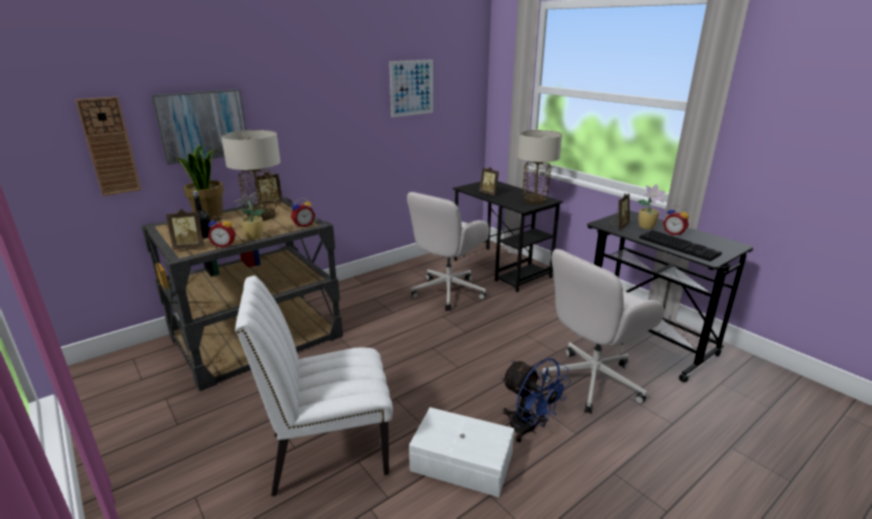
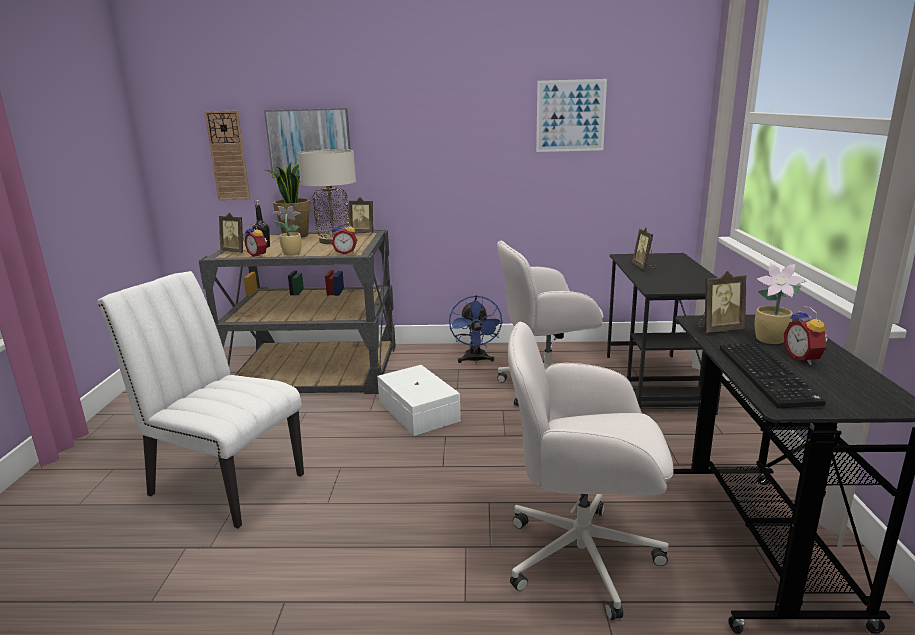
camera: 40 degrees right, 5 degrees down
white storage box [409,407,514,497] -> white storage box moved to [377,365,461,436]
blue fan [501,358,571,443] -> blue fan moved to [449,295,503,363]
table lamp [517,130,562,204] -> none

